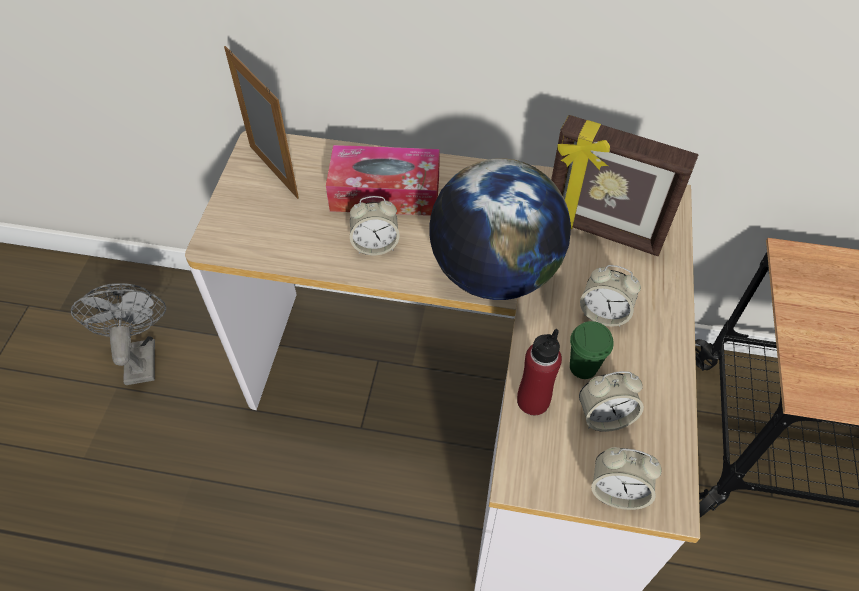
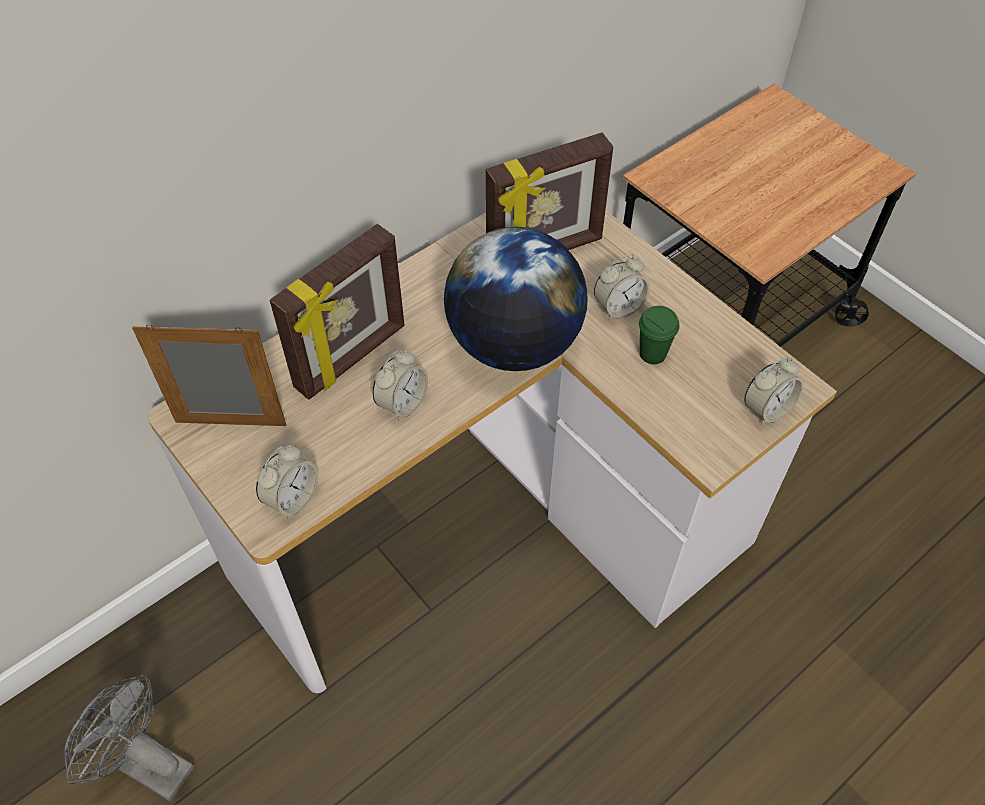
camera: 50 degrees left, 0 degrees up
tissue box [326,145,440,216] -> picture frame [270,224,404,400]
red bottle [517,329,562,415] -> none
alarm clock [579,371,644,432] -> alarm clock moved to [256,445,318,518]

